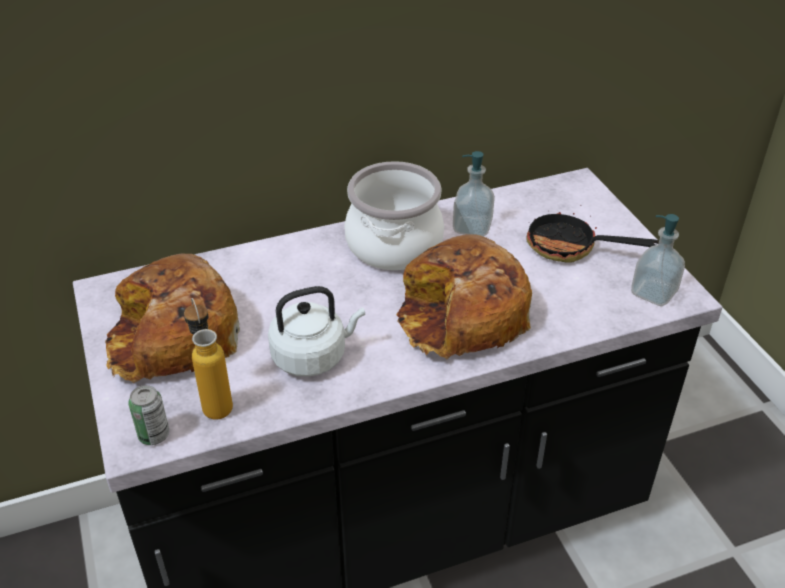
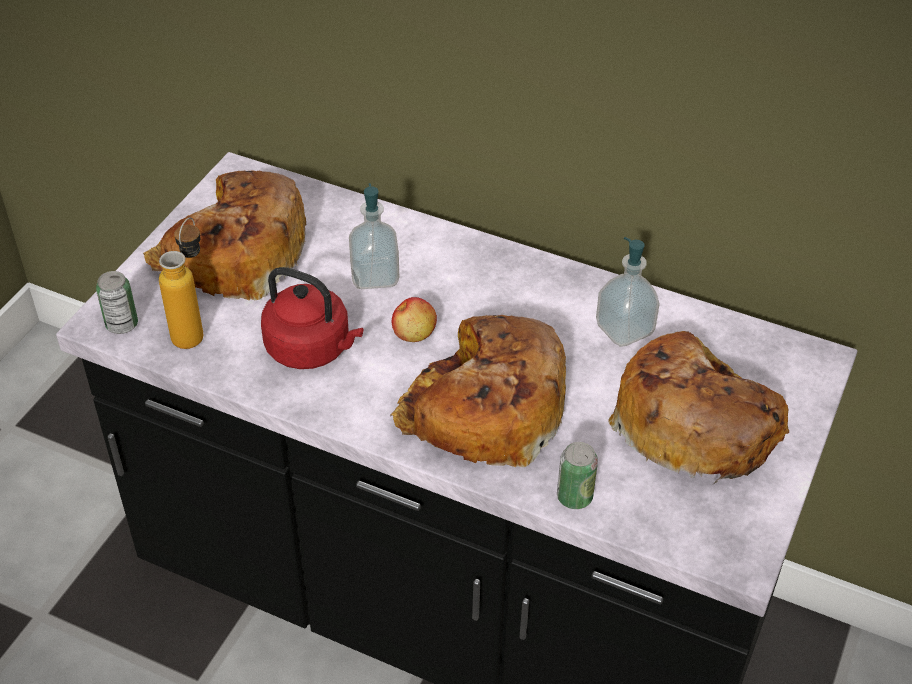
camera: 45 degrees right, 5 degrees up
white kettle [268,286,365,377] -> red kettle [261,267,363,369]
cooking pot [344,161,444,270] -> none
frying pan [526,205,659,263] -> bread [608,331,789,485]
soap dispenser [631,214,685,306] -> soap dispenser moved to [349,183,399,289]
none -> apple [392,297,437,342]
none -> can [557,442,598,509]

